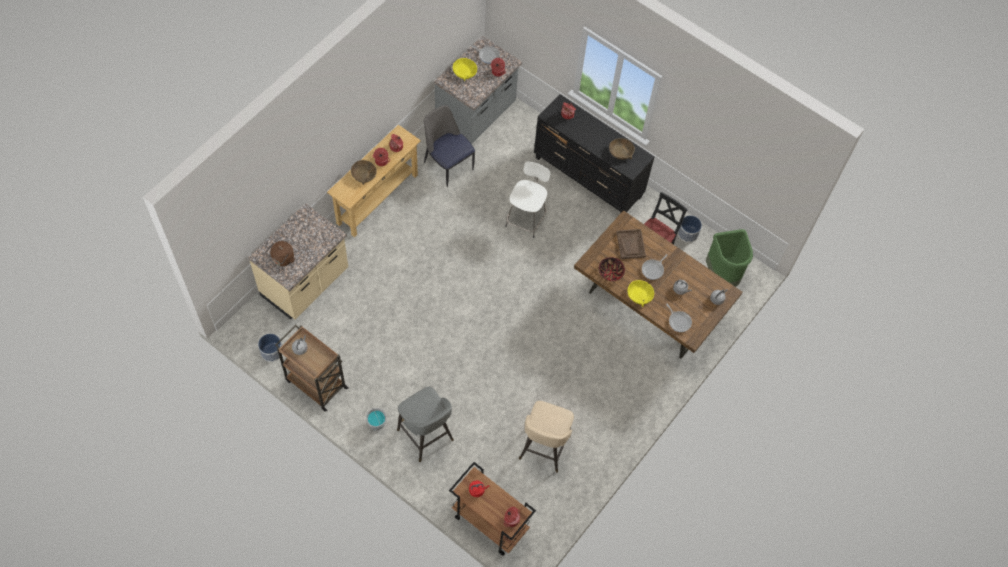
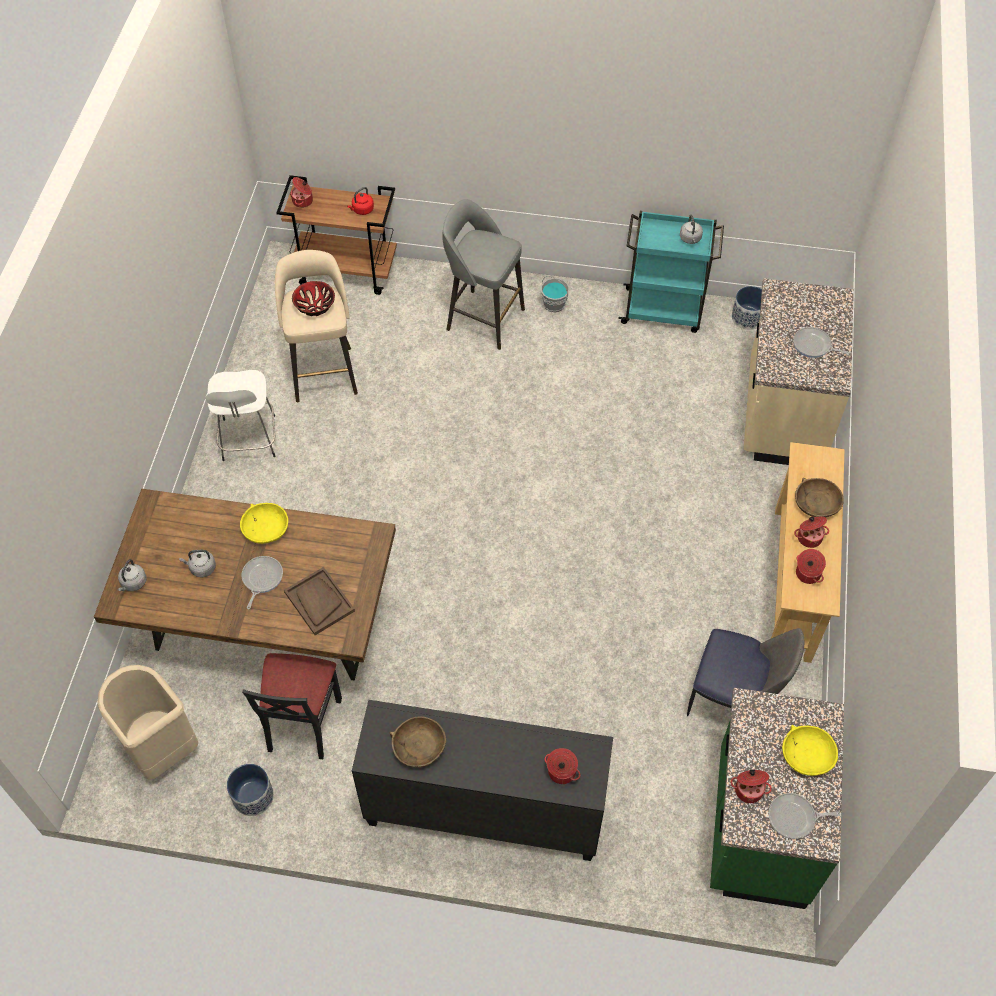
camera: 155 degrees right, 5 degrees down
brown kettle [265,241,295,266] -> none
brown cart [275,325,349,411] -> turquoise cart [618,211,724,333]
grey counter [434,36,522,144] -> green counter [710,688,844,909]
white stool [505,161,551,238] -> white stool moved to [205,370,276,461]
bowl [599,257,625,281] -> bowl moved to [292,281,335,316]
frying pan [666,304,692,332] -> frying pan moved to [793,327,849,358]
green trash can [706,229,753,287] -> beige trash can [97,665,198,780]

